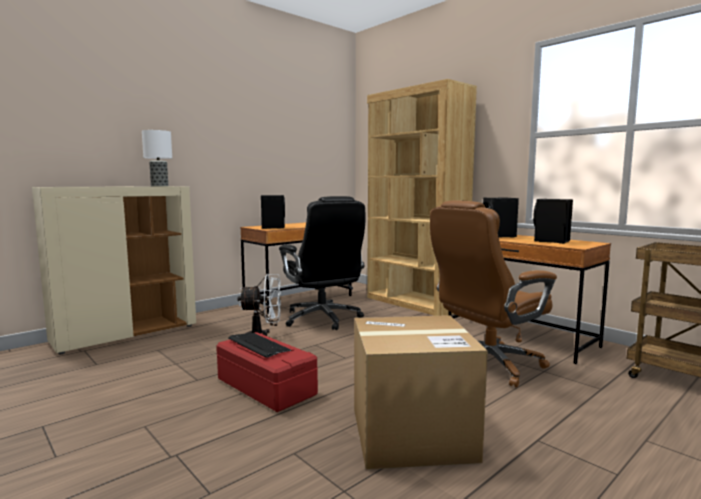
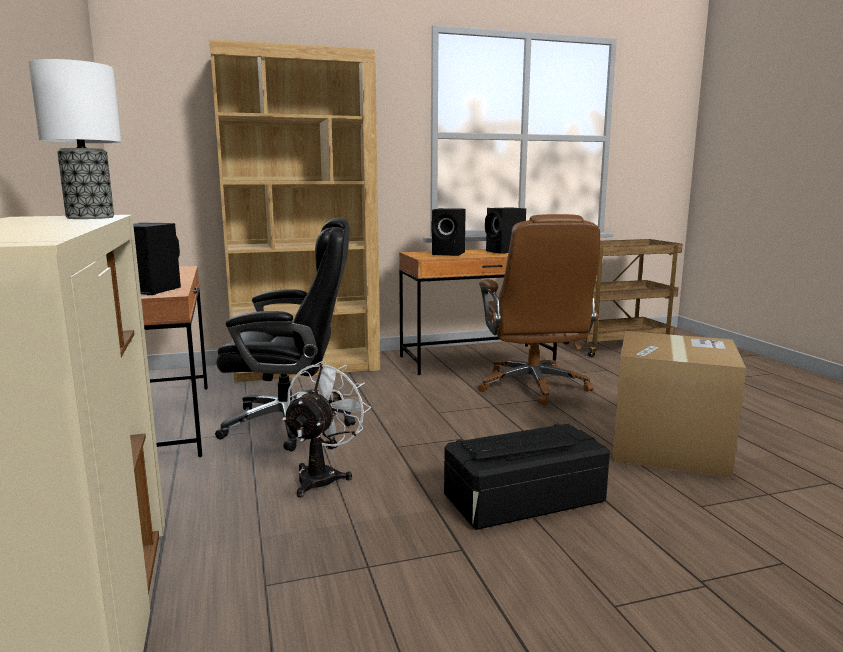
camera: 65 degrees left, 5 degrees up
red storage box [216,332,318,412] -> black storage box [444,424,610,530]

